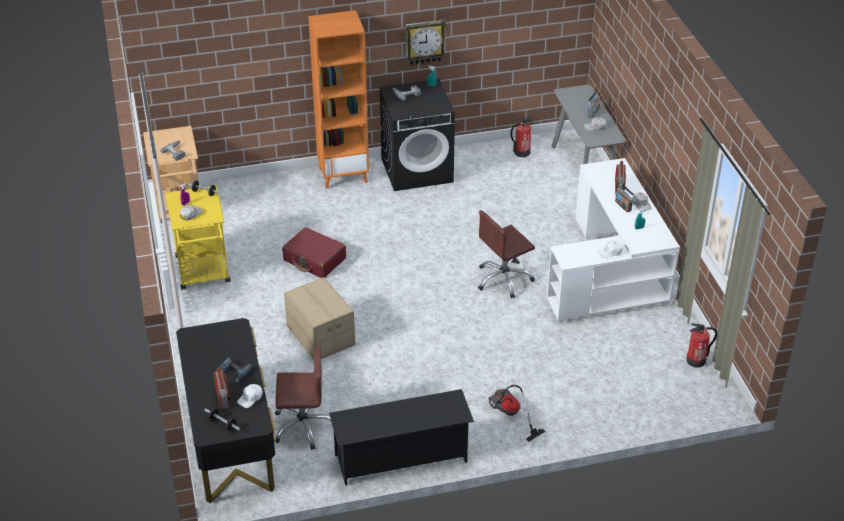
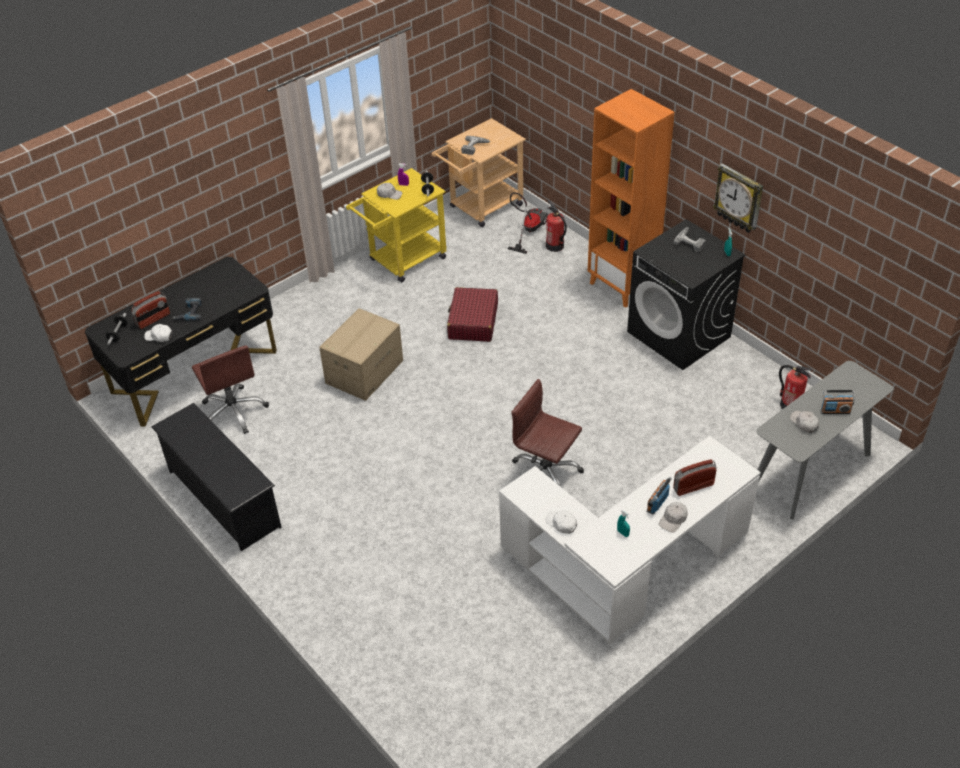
camera: 65 degrees right, 5 degrees up
vacuum cleaner [488,385,546,442] -> vacuum cleaner moved to [507,192,548,254]
fire extinguisher [686,323,717,368] -> fire extinguisher moved to [546,200,567,252]

